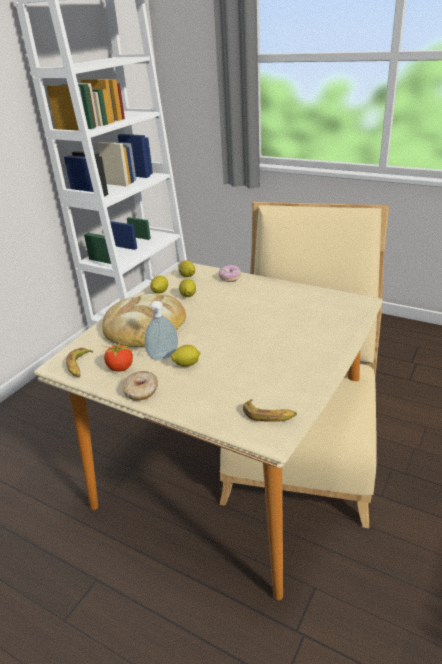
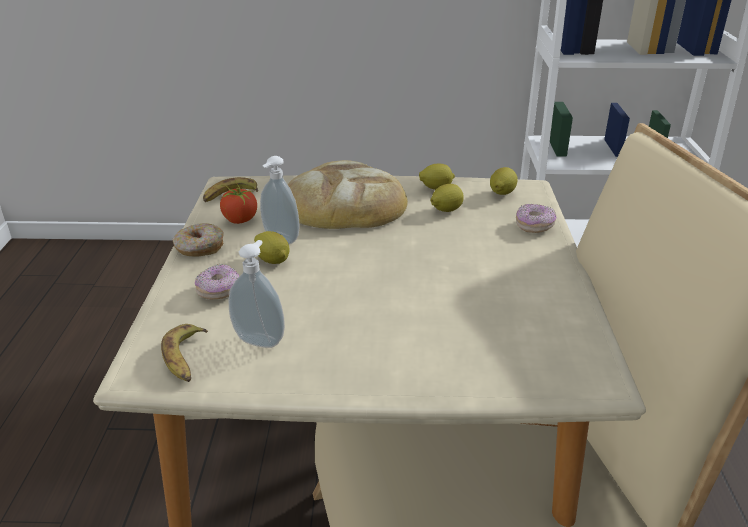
camera: 60 degrees right, 0 degrees up
none -> donut [195,264,239,299]
none -> soap dispenser [229,240,285,348]

